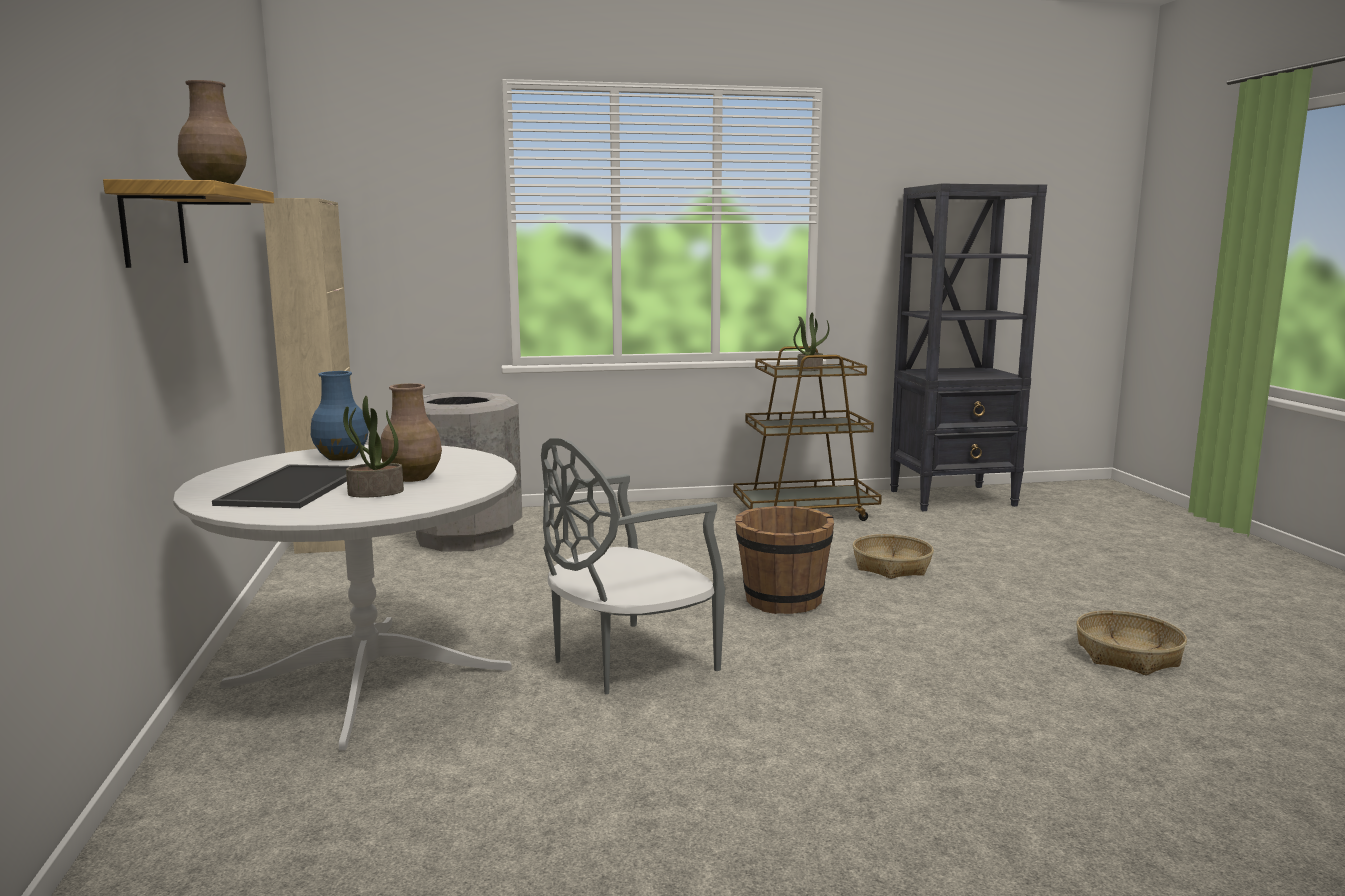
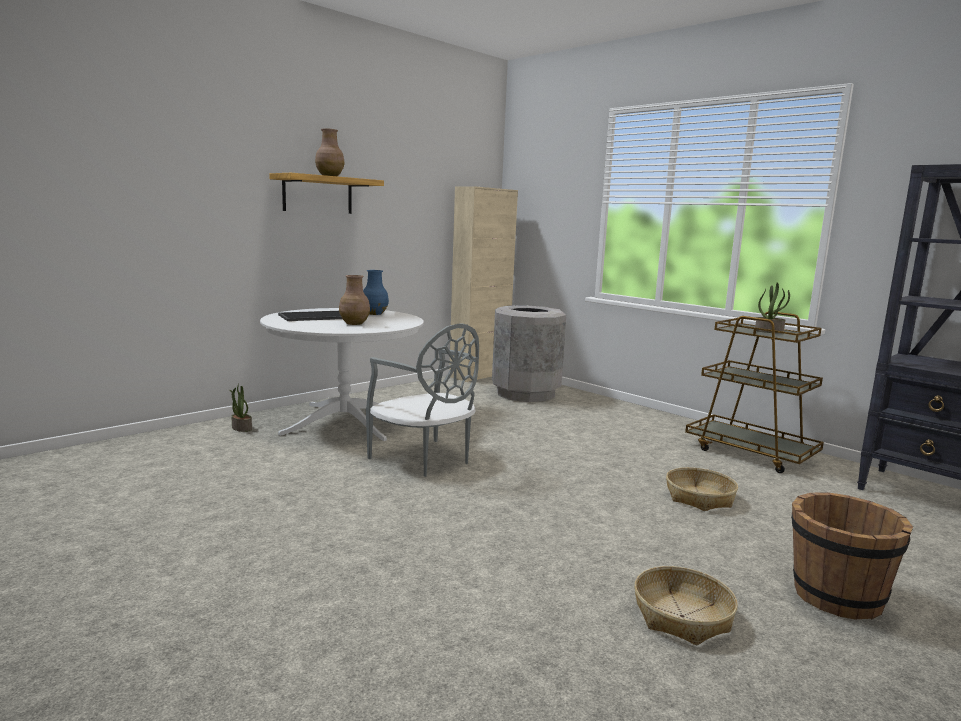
camera: 55 degrees right, 0 degrees up
potted plant [343,396,404,497] -> potted plant moved to [229,384,252,432]
grey chair [541,438,725,695] -> grey chair turned 150 degrees counterclockwise [366,323,479,477]
brown bucket [735,506,834,614] -> brown bucket moved to [791,492,913,620]

